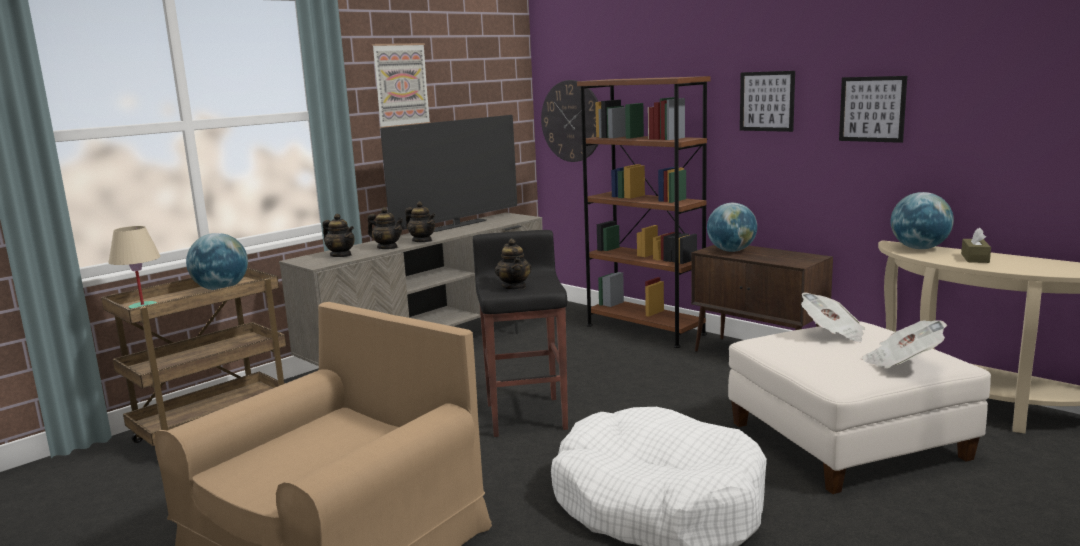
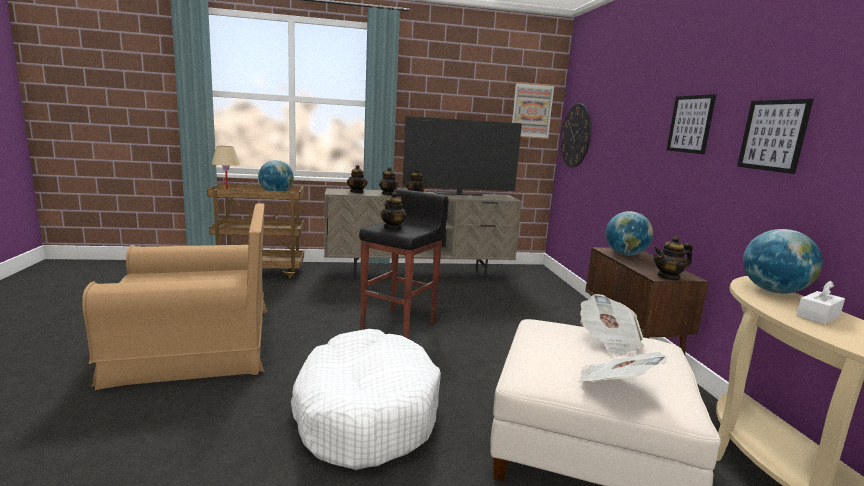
camera: 35 degrees right, 0 degrees up
picture [372,43,431,128] -> picture moved to [512,82,555,139]
brown bookcase [577,76,711,348] -> none
brown tissue box [961,227,991,263] -> white tissue box [796,280,845,325]
none -> teapot [653,236,693,281]

